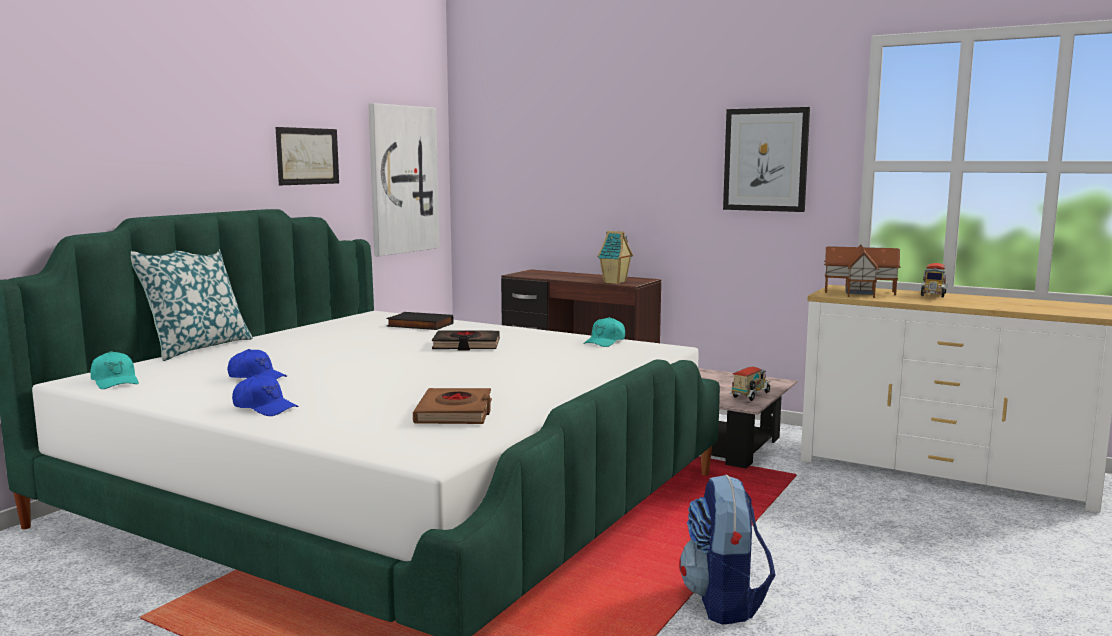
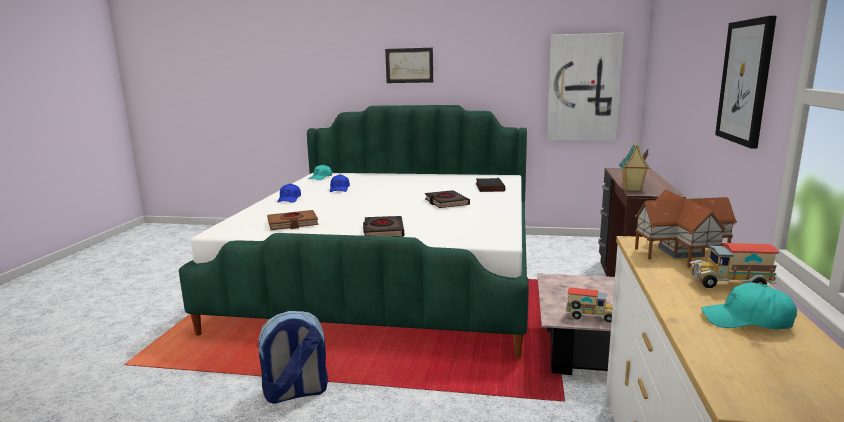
camera: 70 degrees right, 5 degrees up
pillow [131,249,253,361] -> none
picture [276,127,339,185] -> picture moved to [385,48,433,83]
turquoise cap [583,317,625,347] -> turquoise cap moved to [701,282,797,330]
none -> black book [363,216,404,237]

